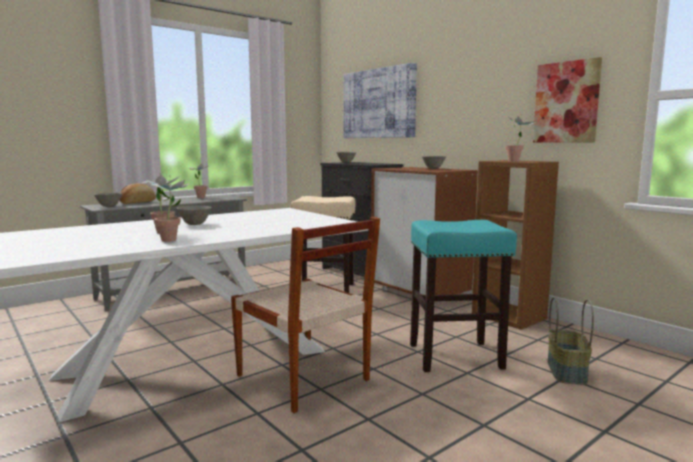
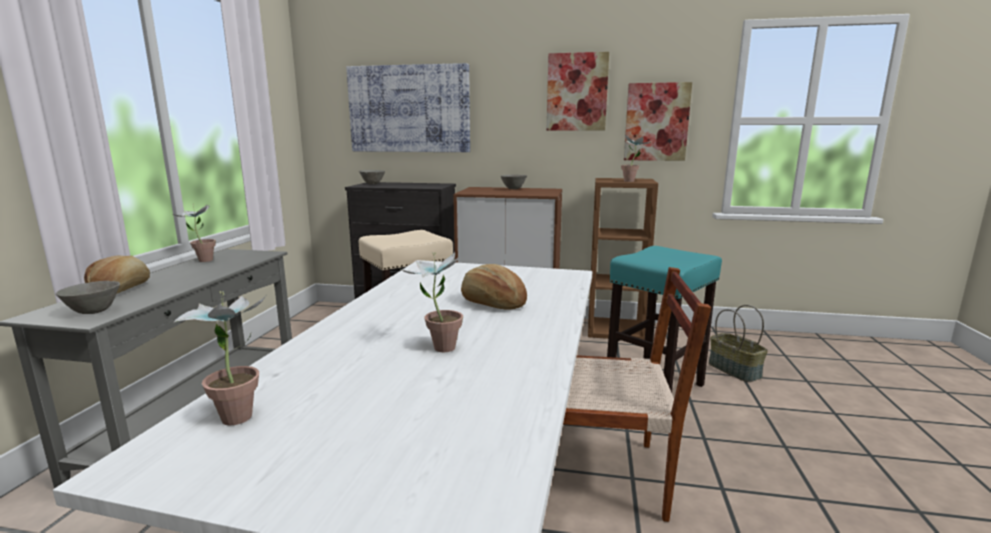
camera: 40 degrees left, 5 degrees up
potted plant [150,175,188,242] -> potted plant moved to [174,291,266,425]
grey bowl [176,206,212,225] -> none
none -> bread [461,264,527,310]
none -> picture [547,52,609,131]

